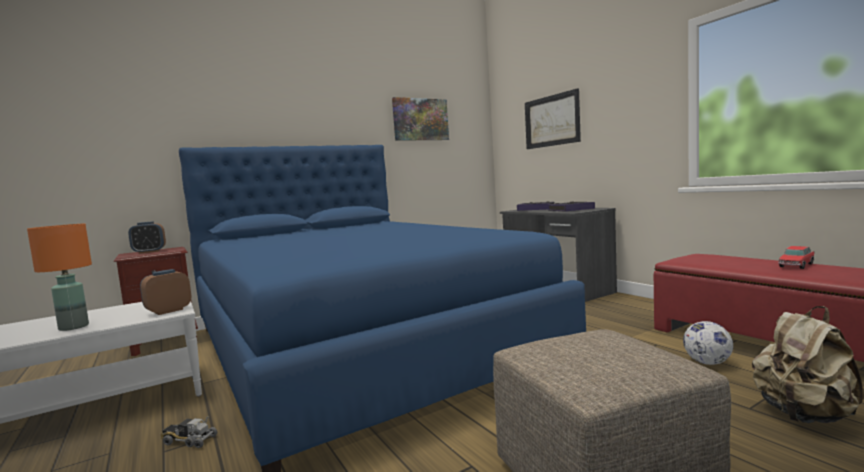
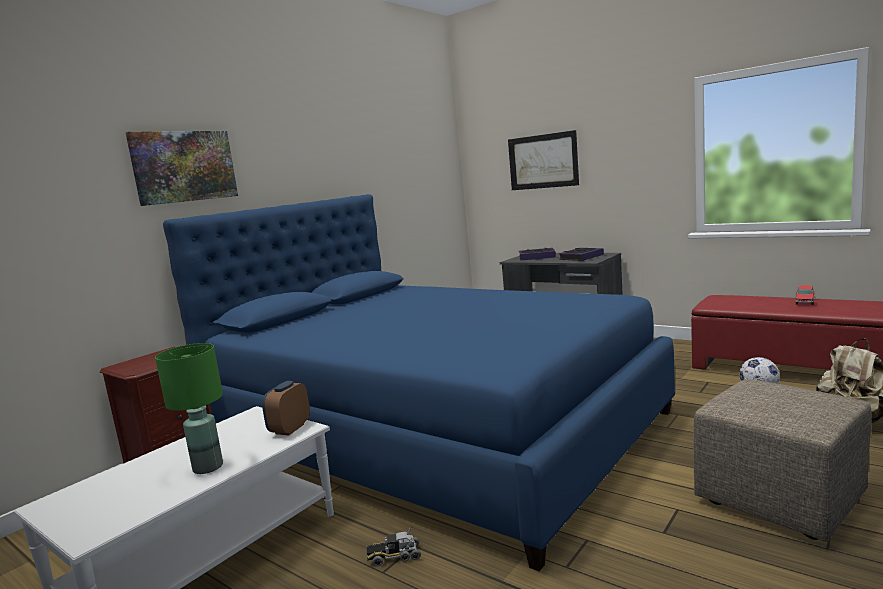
camera: 20 degrees left, 5 degrees up
orange table lamp [27,224,92,331] -> green table lamp [155,343,223,474]
alarm clock [128,221,166,254] -> none
picture [392,97,449,141] -> picture moved to [125,131,238,206]

